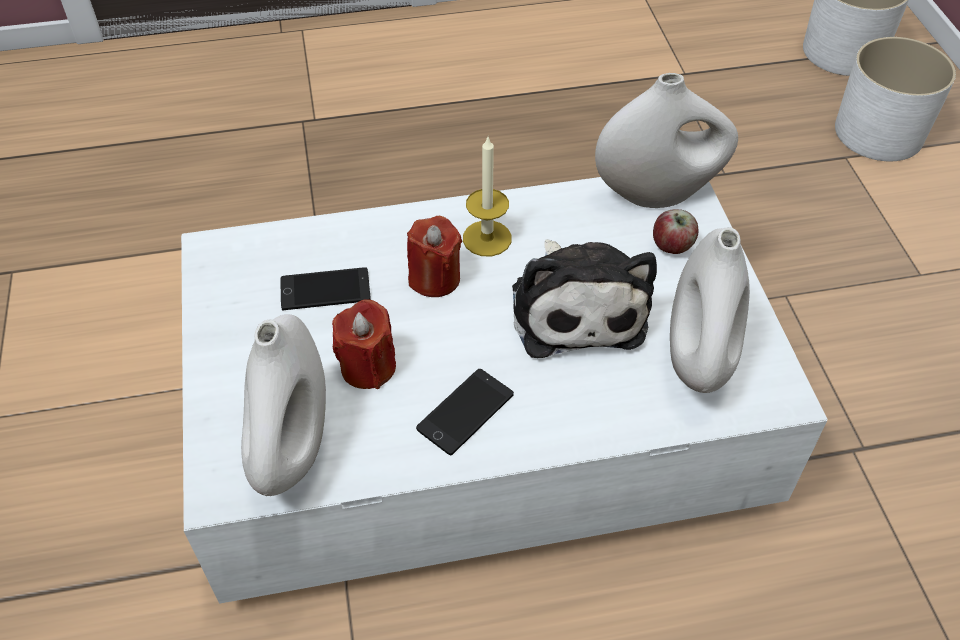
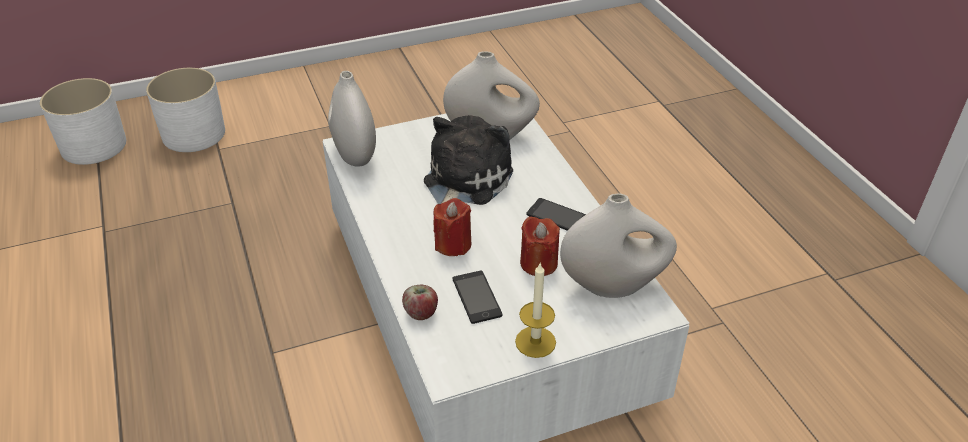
camera: 100 degrees left, 10 degrees down
candle [463,135,512,256] -> candle moved to [515,262,556,358]
plush toy [512,239,657,358] -> plush toy turned 45 degrees counterclockwise [424,115,513,205]
apple [653,209,698,254] -> apple moved to [402,285,438,320]

